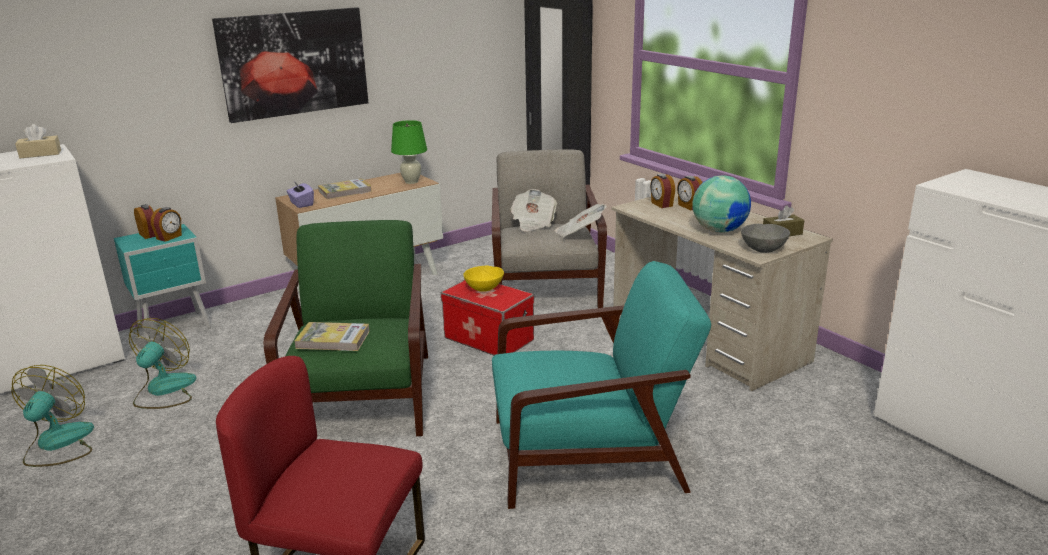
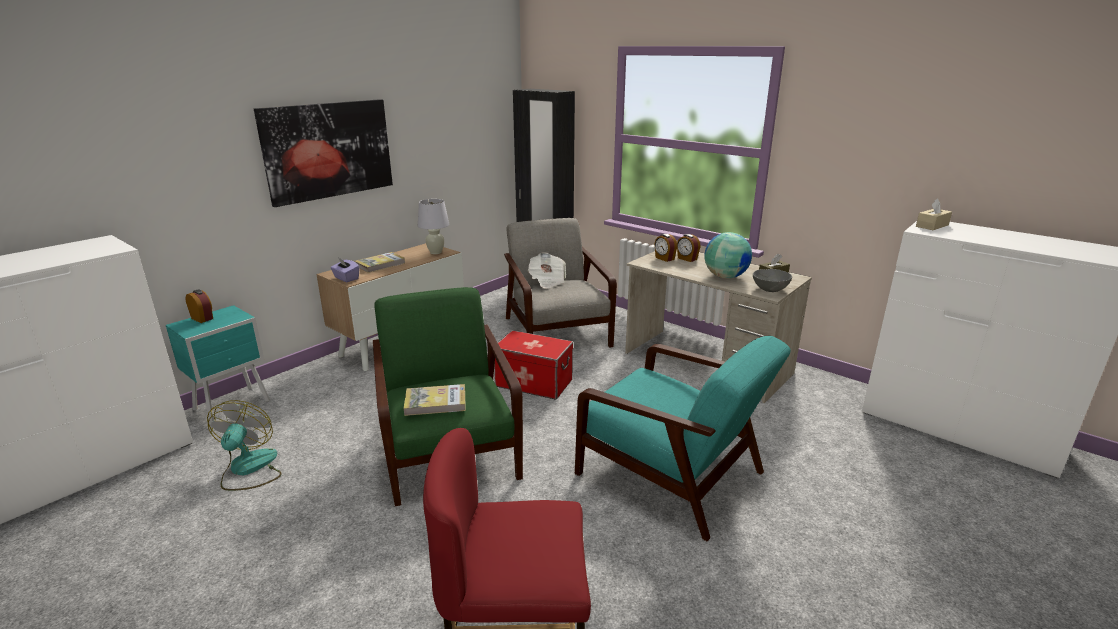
camera: 15 degrees left, 0 degrees up
fan [11,365,94,467] -> none
beige tissue box [15,124,61,158] -> beige tissue box moved to [916,198,952,230]
alarm clock [151,207,182,242] -> none
green table lamp [391,120,427,184] -> white table lamp [418,199,450,254]
yellow bowl [463,266,504,292] -> none
turquoise armchair [492,261,711,509] -> turquoise armchair turned 60 degrees clockwise [575,336,791,542]
newspaper [555,204,607,237] -> none

